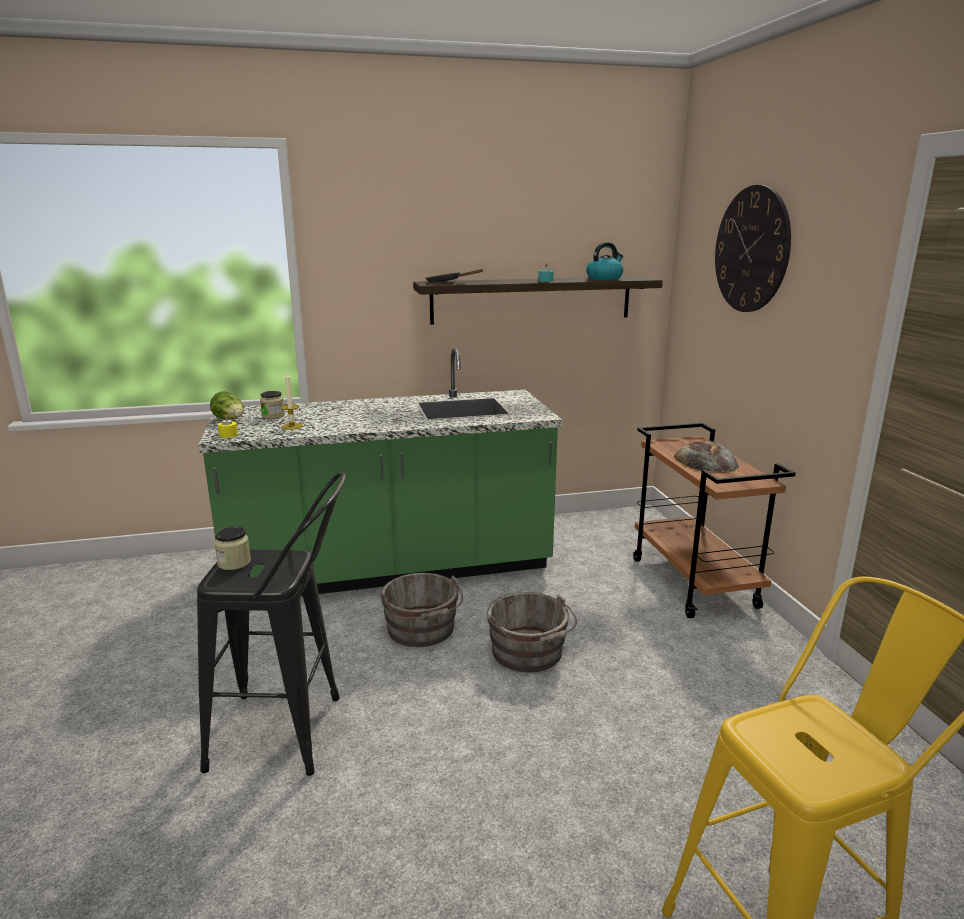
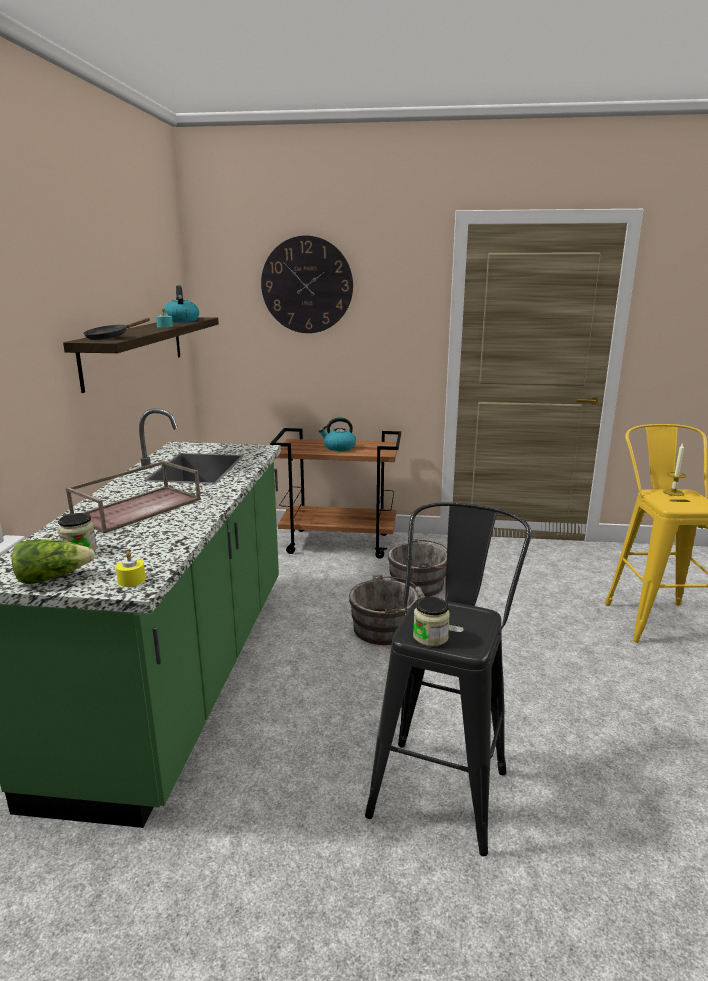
camera: 70 degrees left, 0 degrees up
candle [281,373,303,430] -> candle moved to [663,443,686,496]
grey bucket [380,573,463,647] -> grey bucket moved to [388,538,447,597]
bread [674,440,739,473] -> kettle [319,417,356,451]
none -> brown tray [65,461,201,534]

